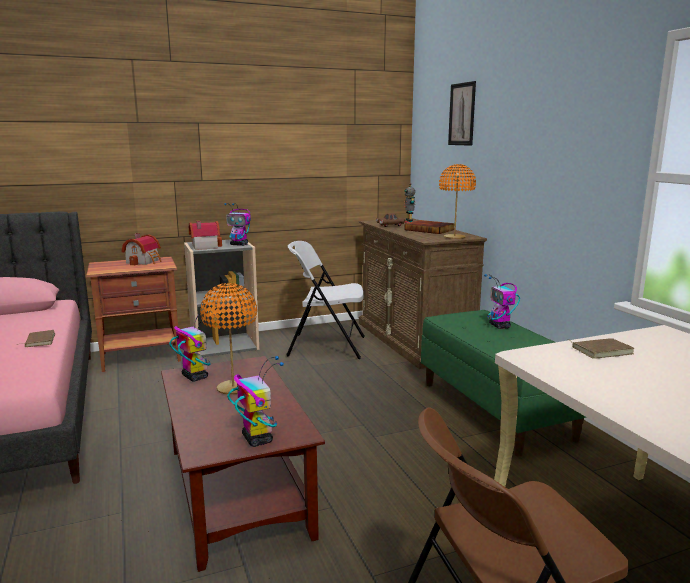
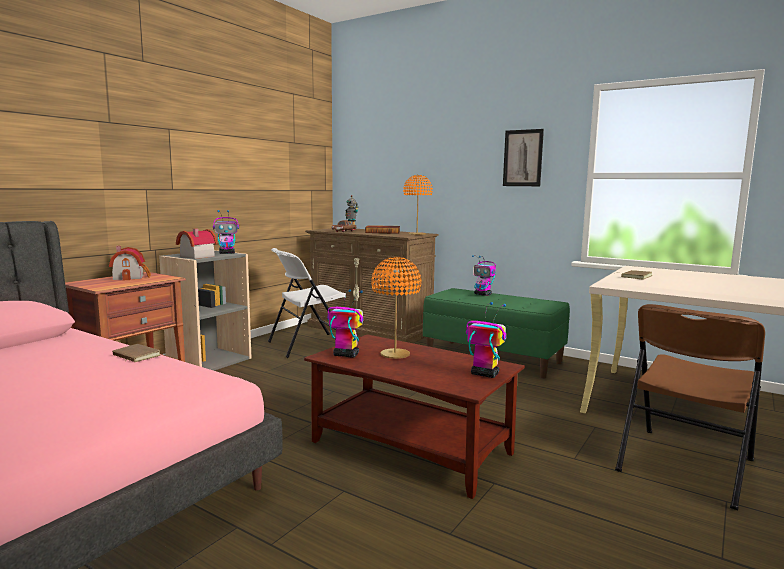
camera: 35 degrees left, 5 degrees down
picture [448,81,476,146] -> picture moved to [503,129,544,186]

